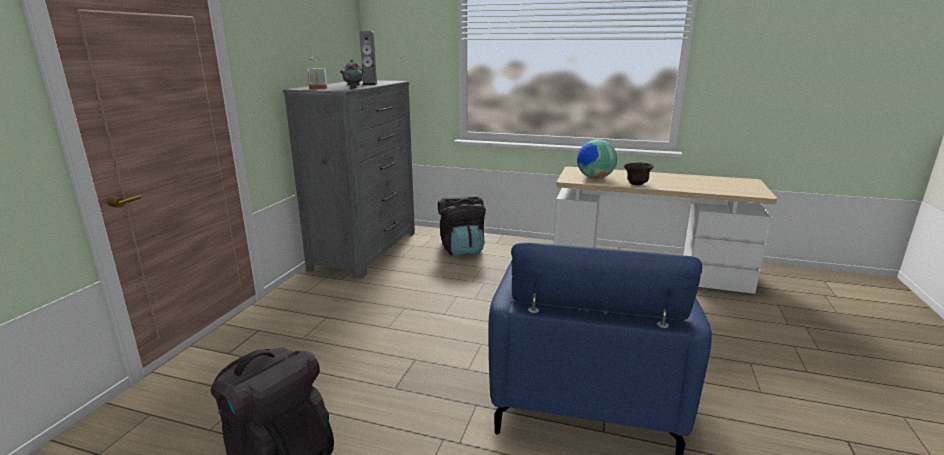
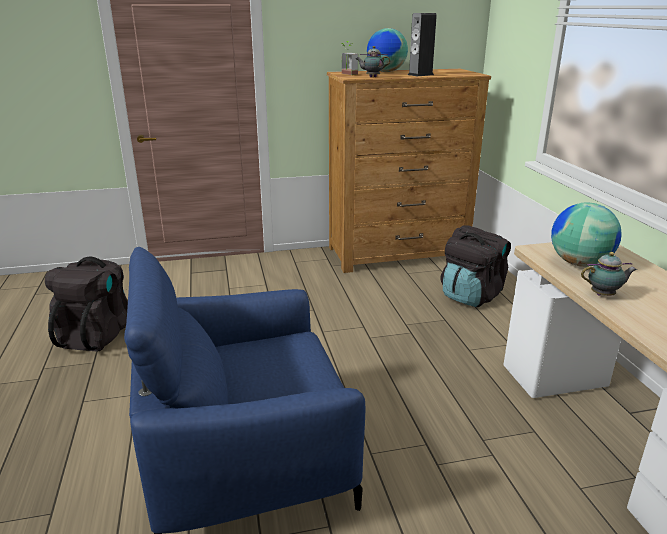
camera: 60 degrees right, 5 degrees up
grey dresser [283,80,415,278] -> brown dresser [327,69,491,273]
brown bowl [624,162,654,185] -> teapot [581,252,637,296]
none -> globe [367,28,408,72]

